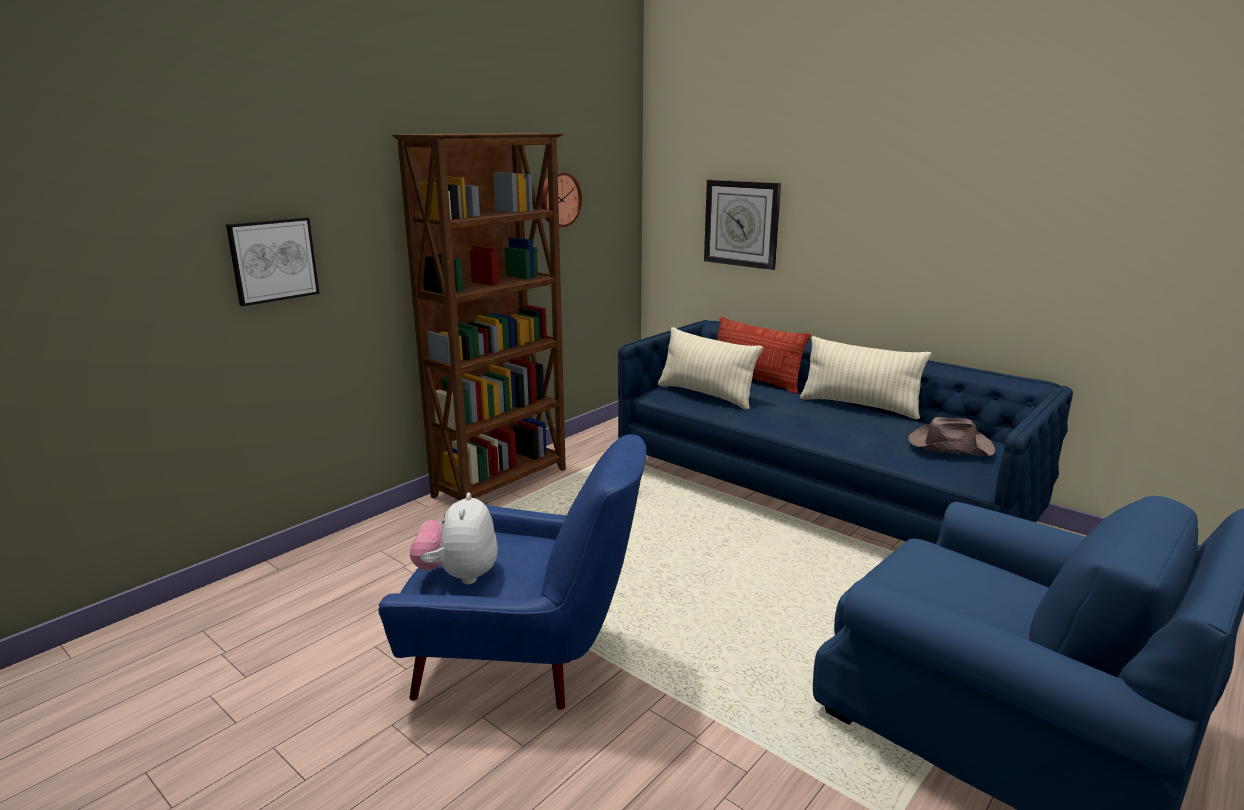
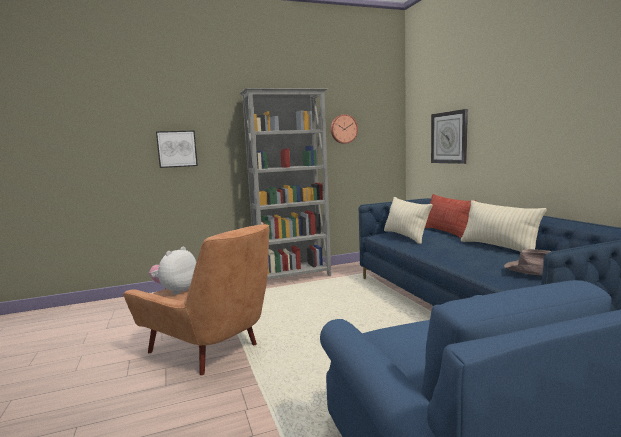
camera: 30 degrees right, 10 degrees down
blue armchair [379,434,647,710] -> brown armchair [123,224,269,375]
brown bookcase [392,133,566,500] -> grey bookcase [239,88,331,280]

